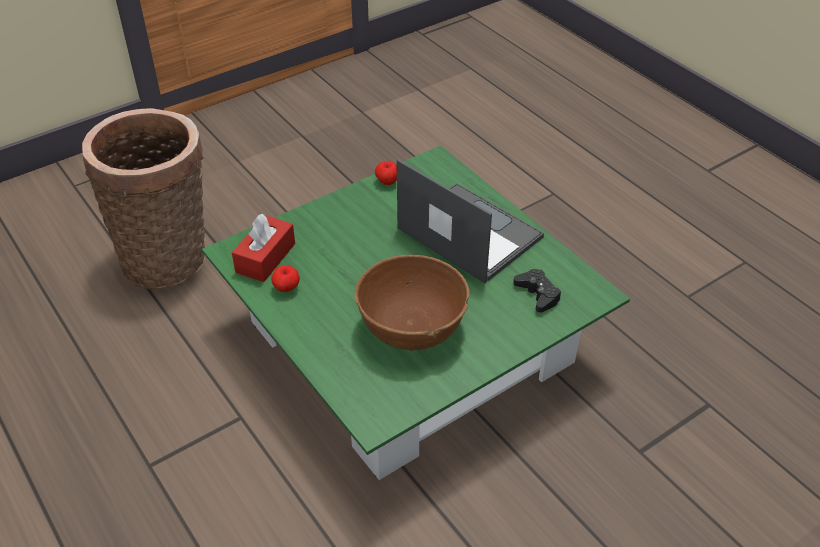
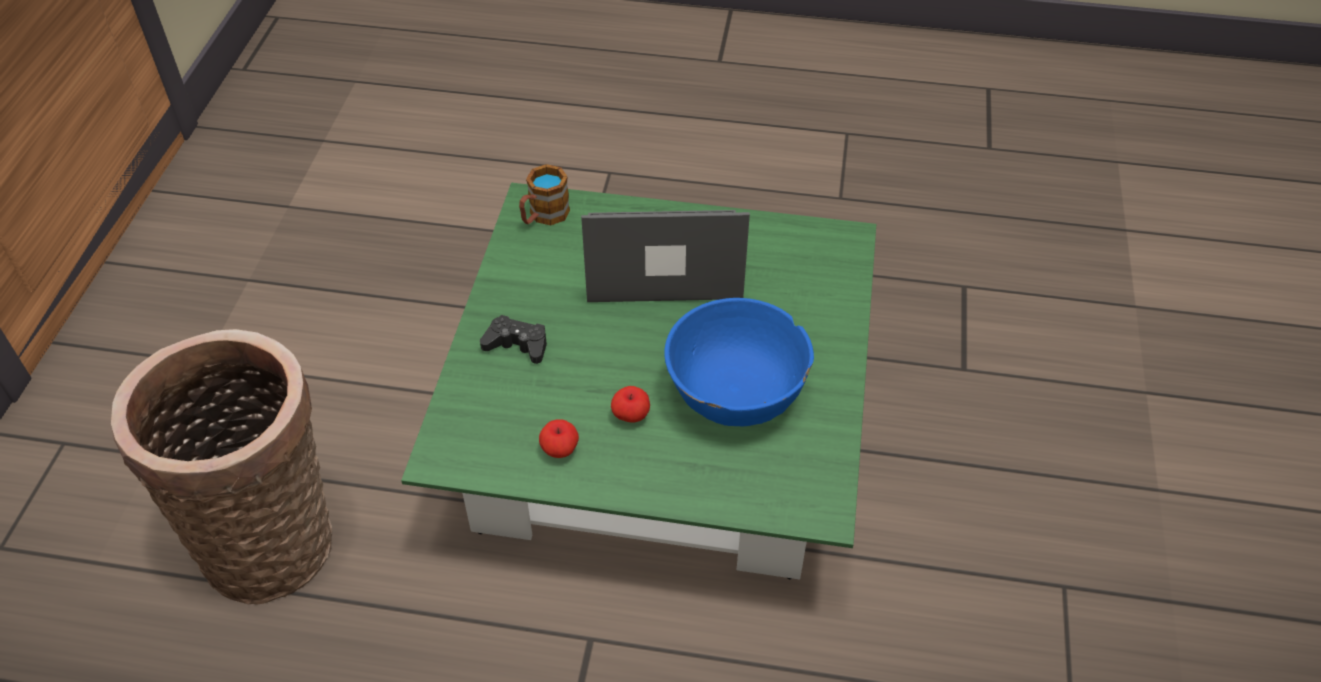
camera: 45 degrees left, 5 degrees up
red tissue box [232,214,295,282] -> none
brown bowl [354,255,470,351] -> blue bowl [664,298,814,426]
apple [375,161,397,185] -> apple moved to [611,386,650,422]
black game controller [513,269,561,313] -> black game controller moved to [480,315,547,364]
none -> mug [519,164,570,225]

